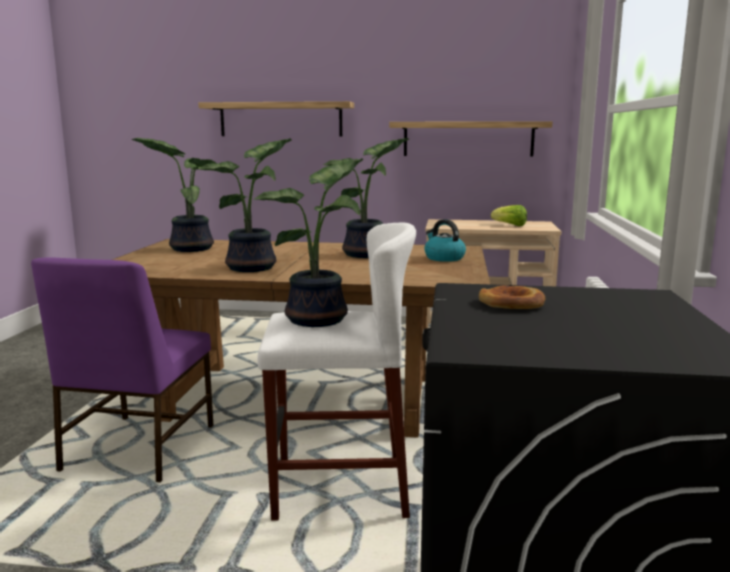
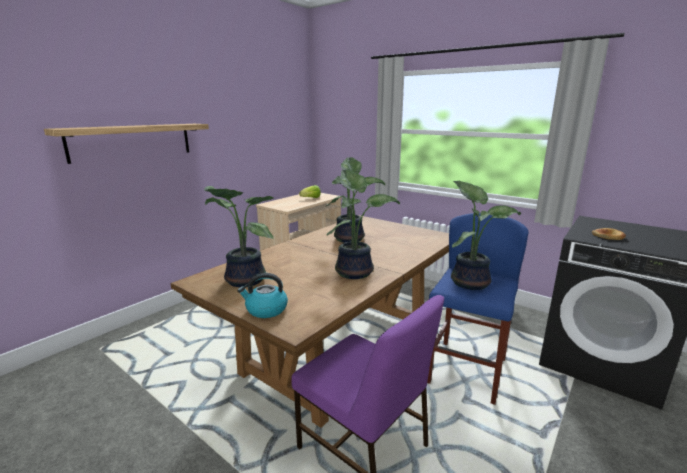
camera: 60 degrees left, 5 degrees up
white stool [257,222,416,521] -> blue stool [427,213,529,405]
shelf [389,121,553,157] -> none
kettle [424,219,466,262] -> kettle moved to [238,273,288,318]

